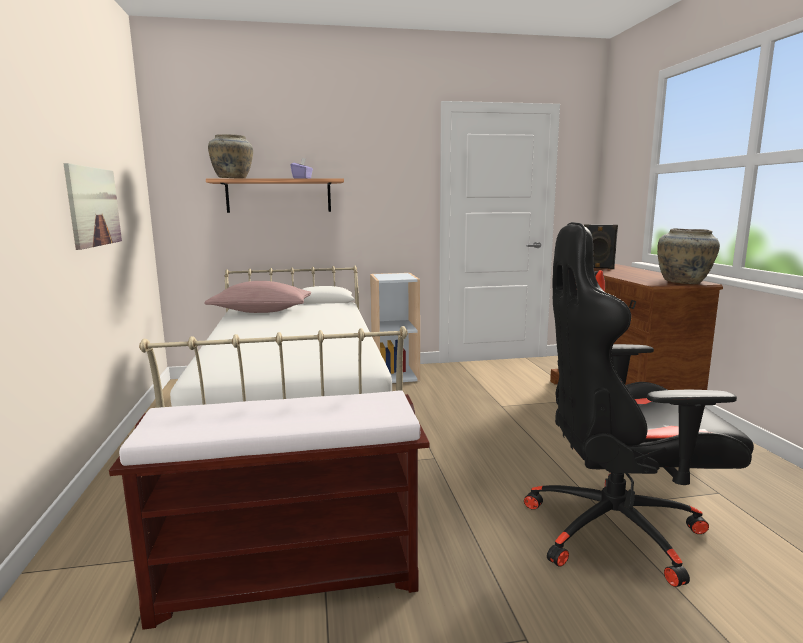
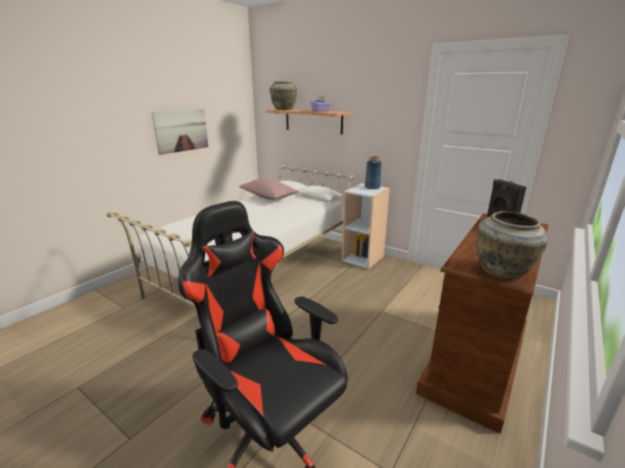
camera: 45 degrees right, 10 degrees up
brown bench [109,390,430,630] -> none
none -> blue vase [365,156,381,189]

